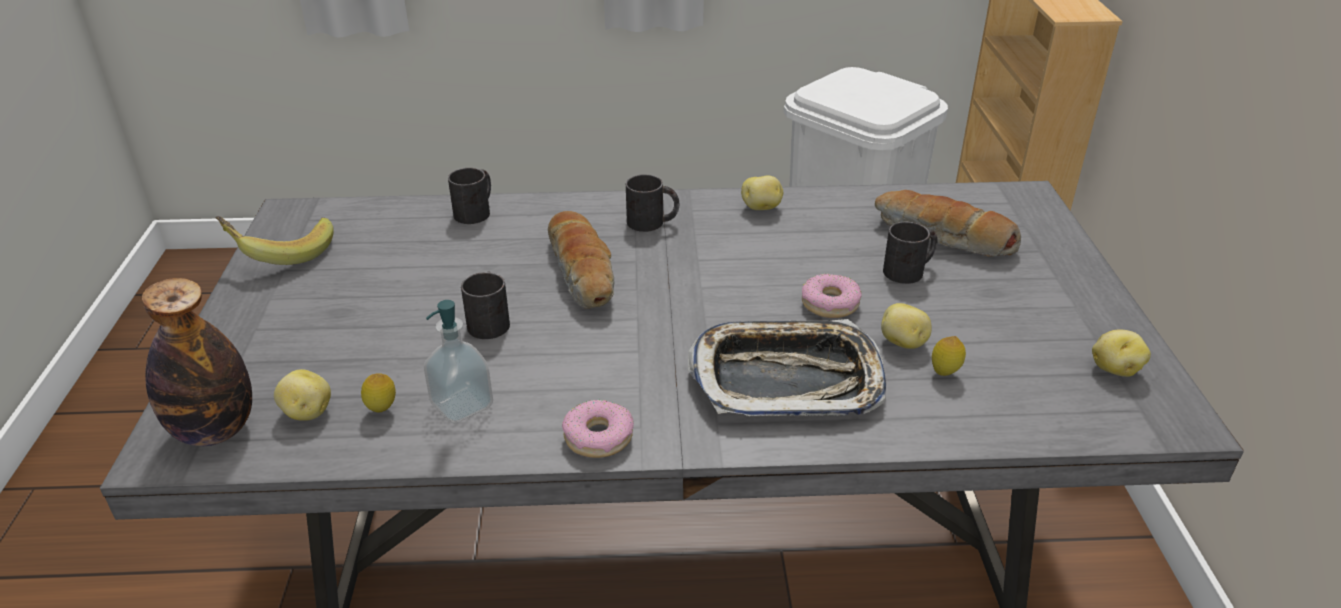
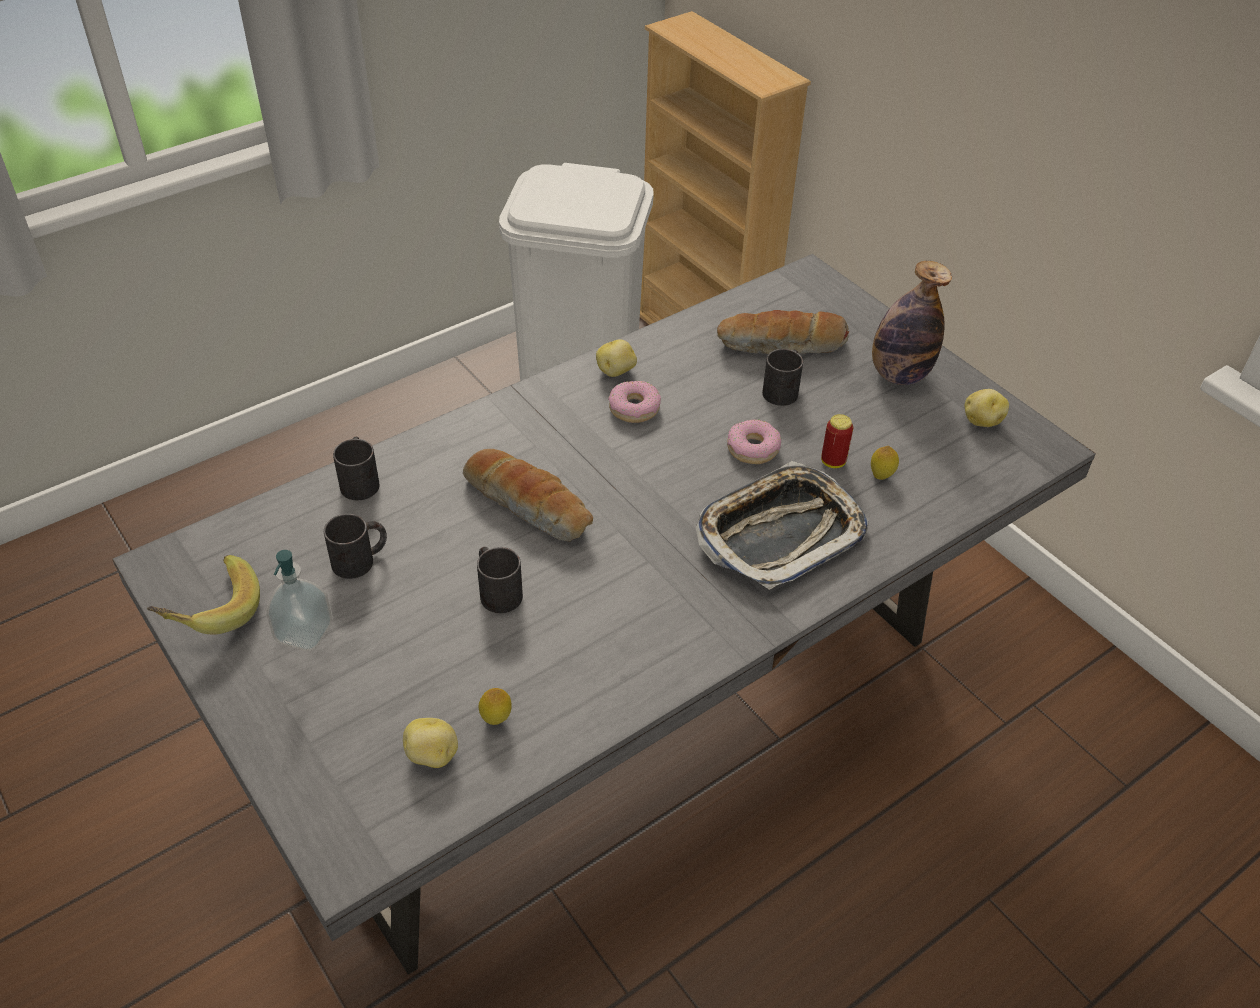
camera: 35 degrees left, 10 degrees up
bottle [142,278,252,446] -> bottle moved to [872,261,952,385]
soap dispenser [424,300,493,423] -> soap dispenser moved to [266,550,333,651]
donut [562,400,634,458] -> donut moved to [608,381,661,423]
black mug [626,174,680,232] -> black mug moved to [324,514,387,579]
potato [881,303,932,349] -> can [821,414,853,468]

